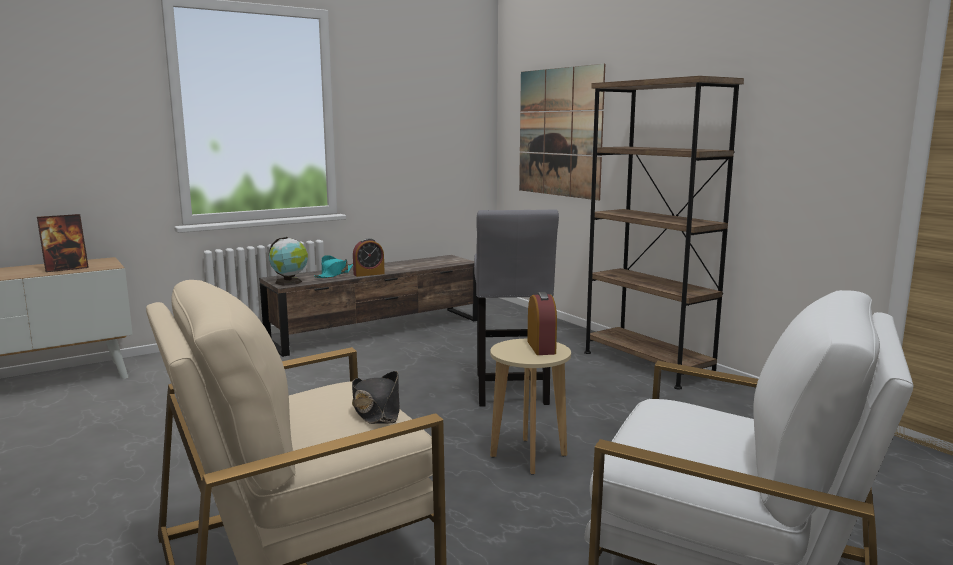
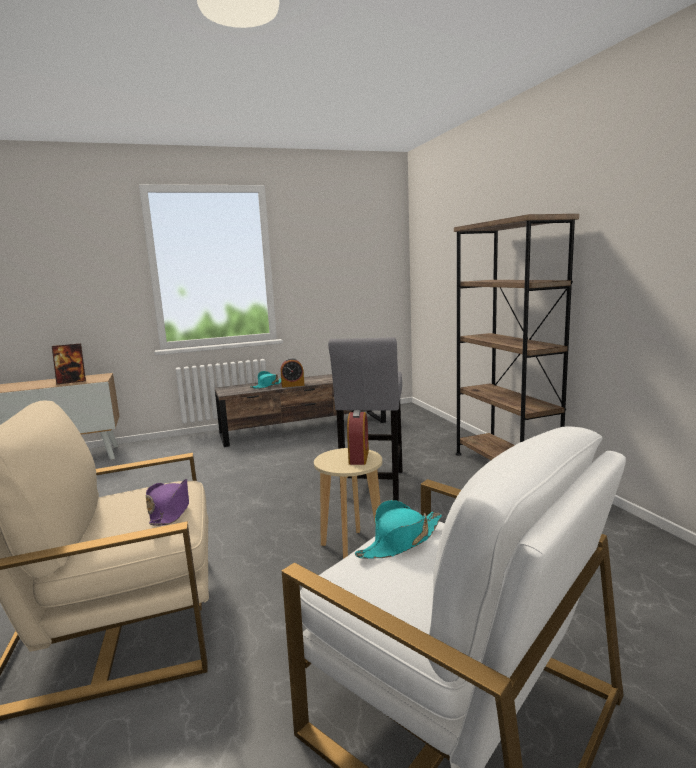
camera: 15 degrees right, 0 degrees up
globe [269,237,308,285] -> none
black hat [352,371,400,424] -> purple hat [146,479,189,526]
picture [519,64,605,200] -> none
none -> turquoise hat [355,500,442,559]

